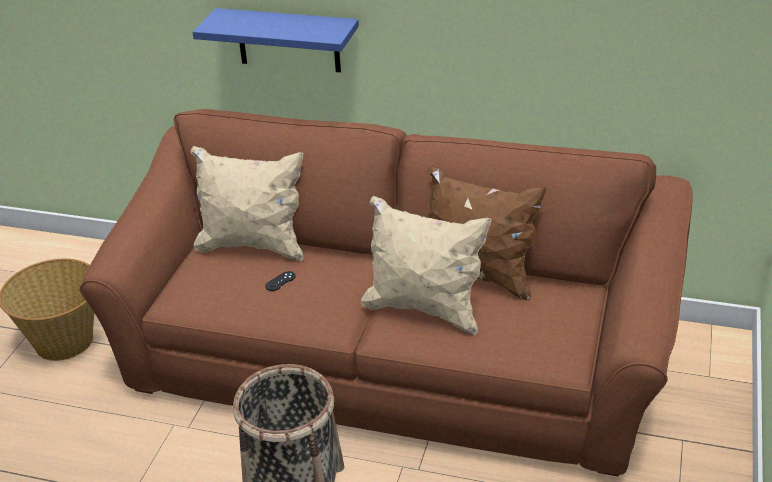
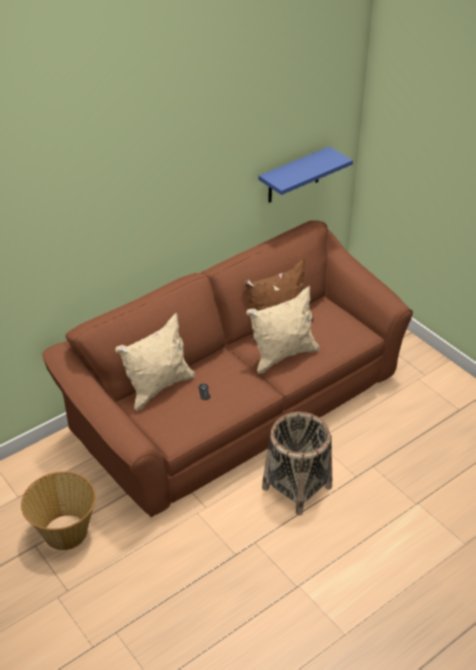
camera: 55 degrees left, 5 degrees up
blue shelf [192,8,359,72] -> blue shelf moved to [258,147,353,203]

